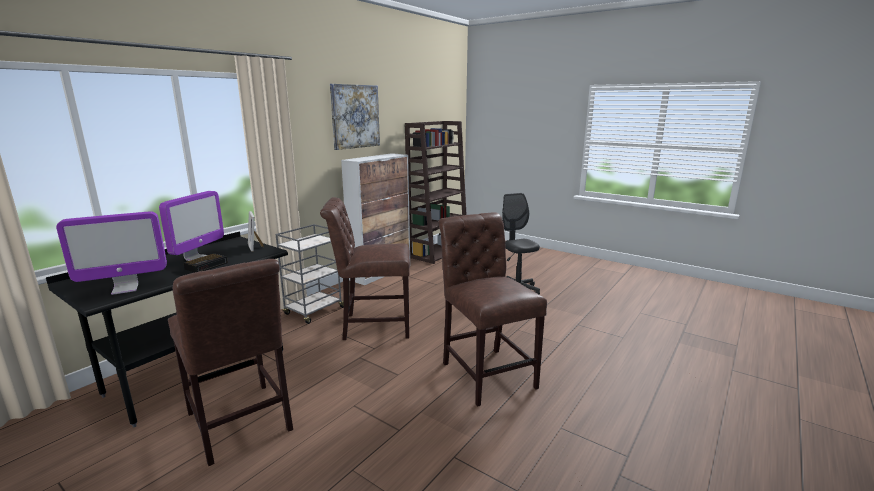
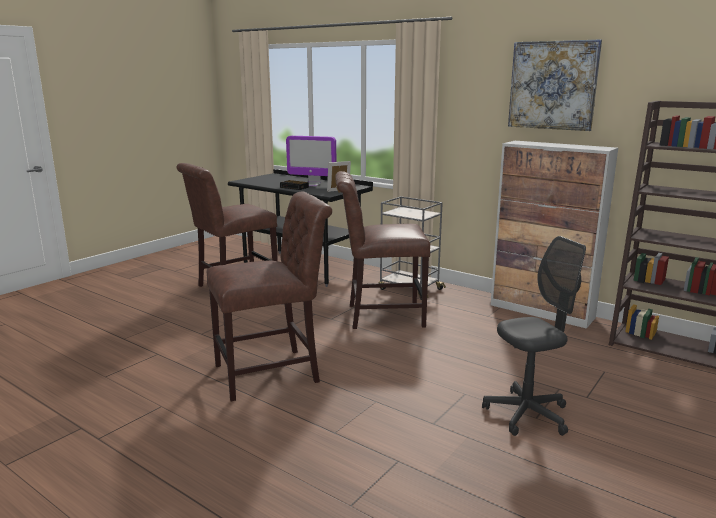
camera: 90 degrees right, 0 degrees up
monitor [56,211,167,295] -> none
brown chair [320,197,410,340] -> brown chair turned 90 degrees counterclockwise [336,171,430,329]

